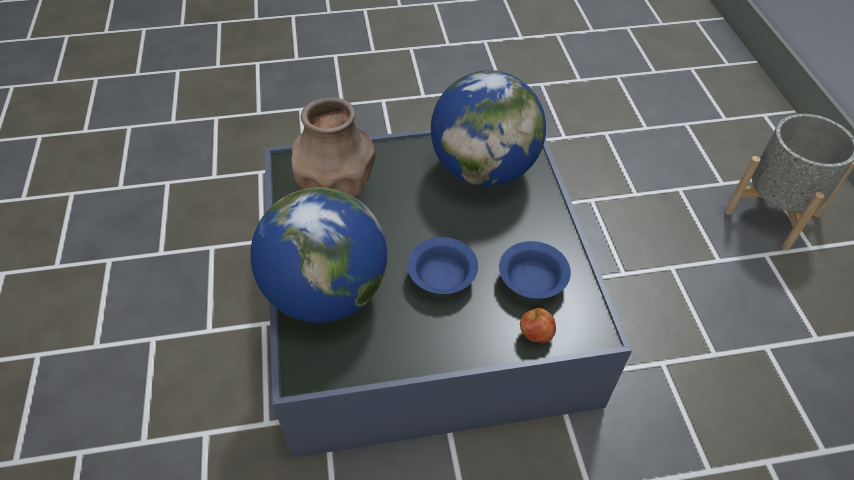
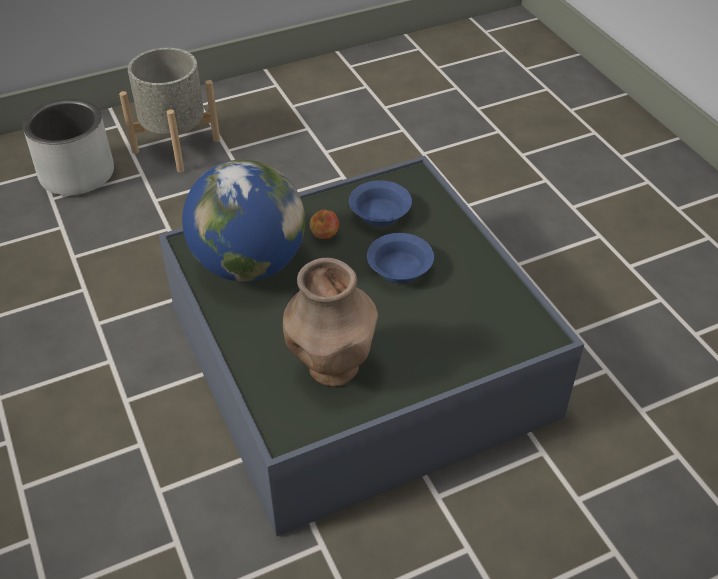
camera: 105 degrees left, 5 degrees down
globe [250,187,387,323] -> none
apple [520,308,556,343] -> apple moved to [310,210,339,239]
none -> grey planter [23,99,114,196]

